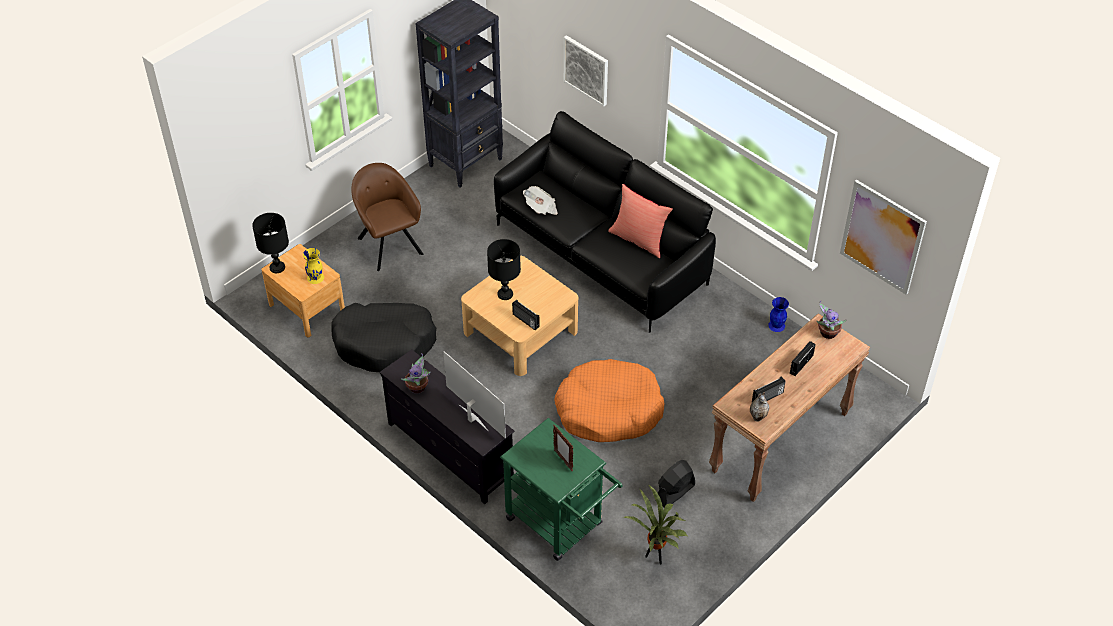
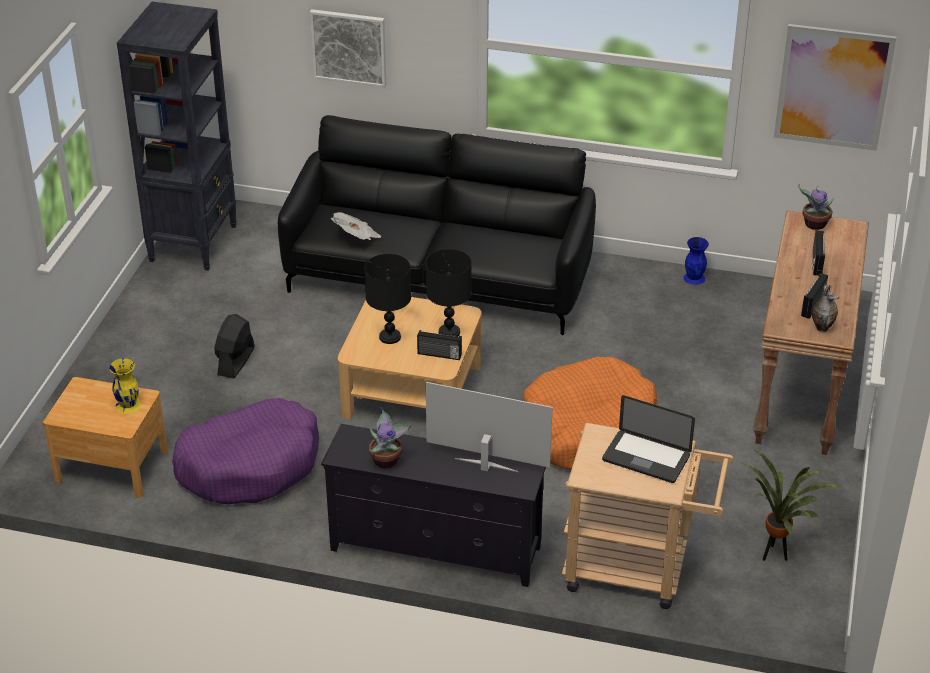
camera: 30 degrees left, 10 degrees down
black table lamp [252,213,289,273] -> black table lamp moved to [426,249,472,337]
black dog bed [331,303,437,372] -> purple dog bed [172,398,319,504]
brown armchair [351,163,423,271] -> none
green cart [500,418,623,561] -> beige cart [562,423,733,609]
picture frame [553,425,573,471] -> laptop [602,395,695,483]
red pillow [608,184,673,258] -> none
black fan [658,460,695,507] -> black fan moved to [214,314,254,378]

